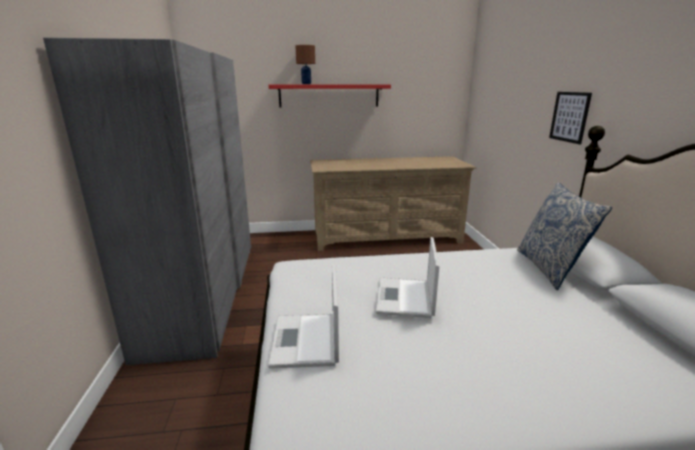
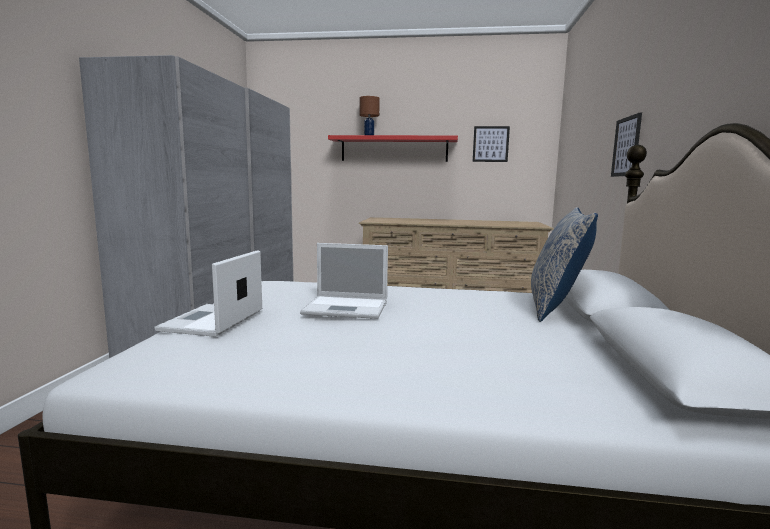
camera: 15 degrees right, 10 degrees down
laptop [376,237,439,318] -> laptop turned 105 degrees counterclockwise [300,243,388,319]
none -> picture [473,126,510,162]

